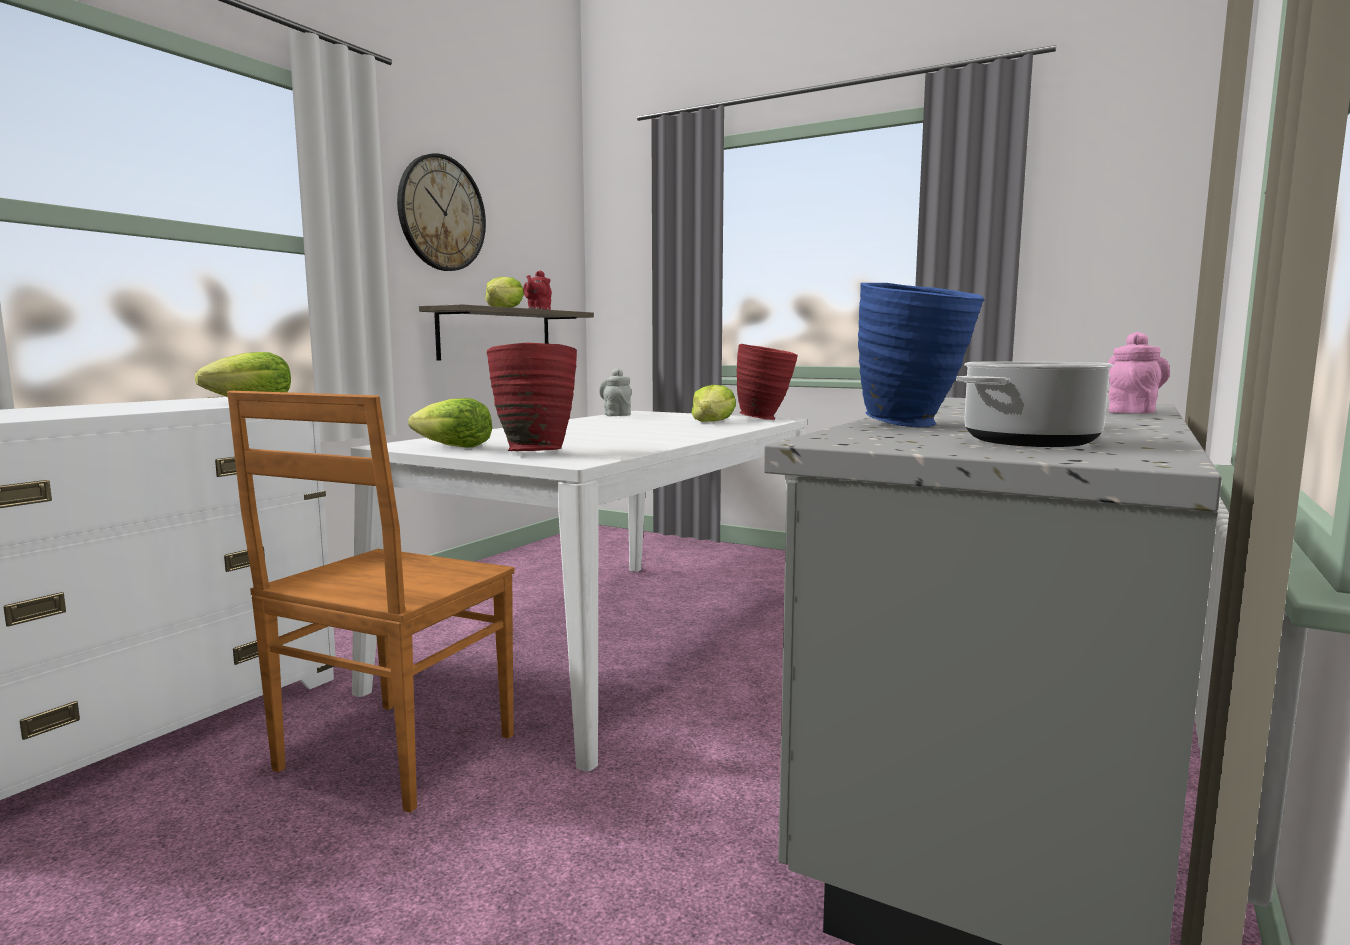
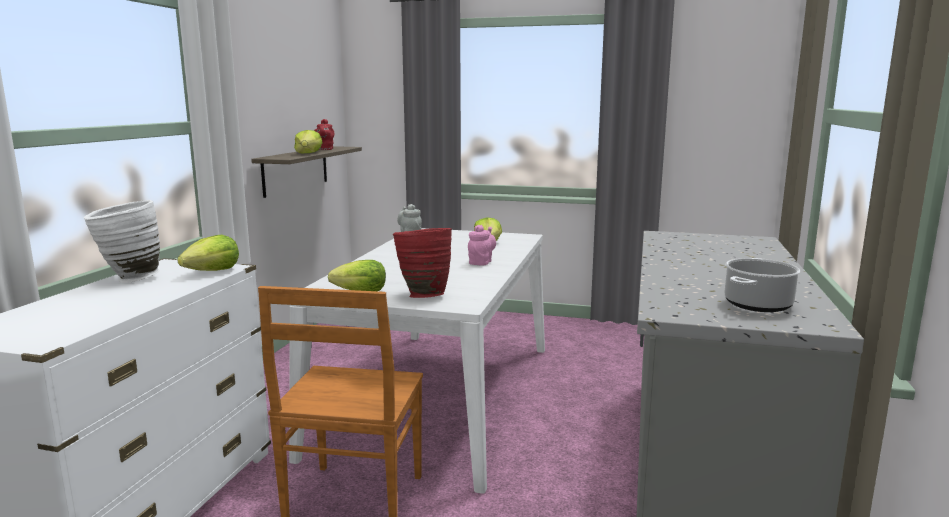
camera: 15 degrees left, 5 degrees up
wall clock [397,153,486,271] -> none
red vase [737,344,798,420] -> none
blue vase [858,283,985,427] -> none
pink teapot [1108,332,1170,413] -> pink teapot moved to [468,225,496,266]
none -> white vase [84,200,160,283]

